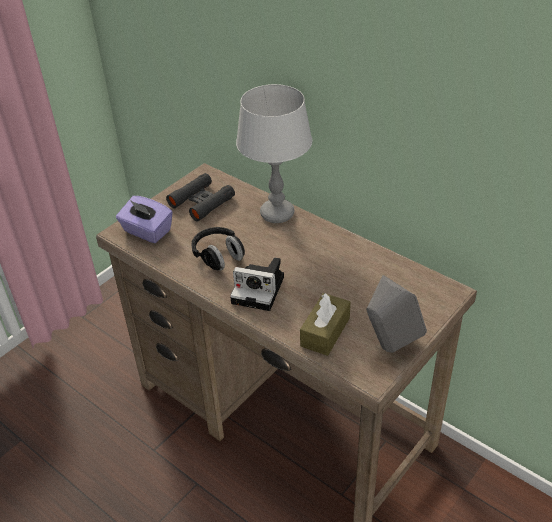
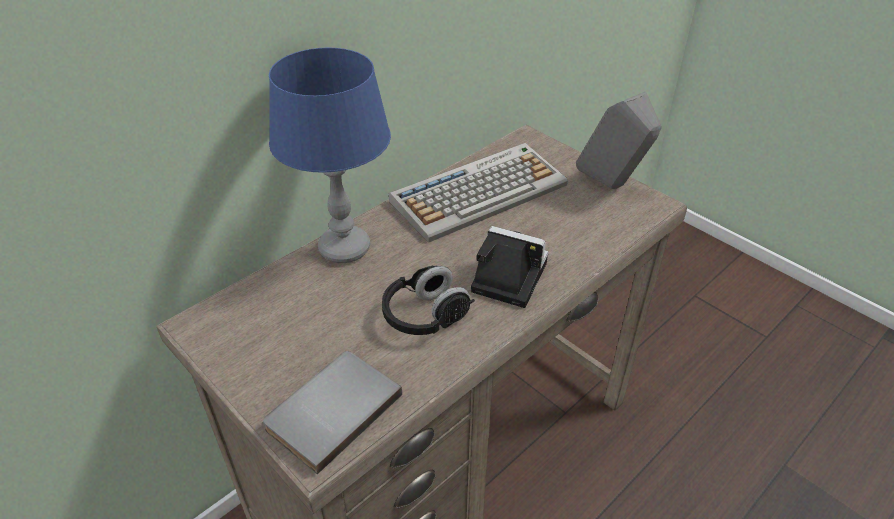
camera: 85 degrees left, 0 degrees up
purple tissue box [116,196,173,243] -> grey book [263,351,402,474]
black binoculars [166,173,235,222] -> none
camera [230,257,284,311] -> camera turned 90 degrees counterclockwise [471,226,548,308]
grey table lamp [236,84,313,223] -> blue table lamp [269,48,391,263]
brown tissue box [300,293,350,356] -> none
none -> keyboard [389,143,568,243]

